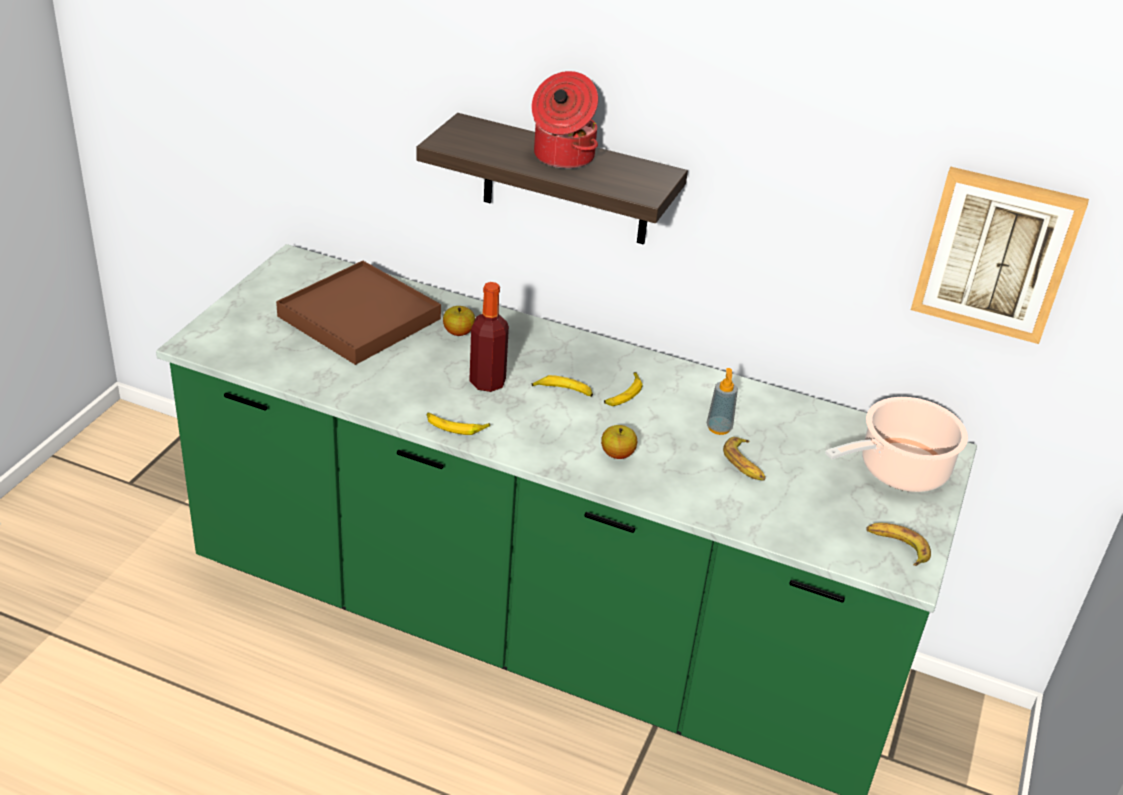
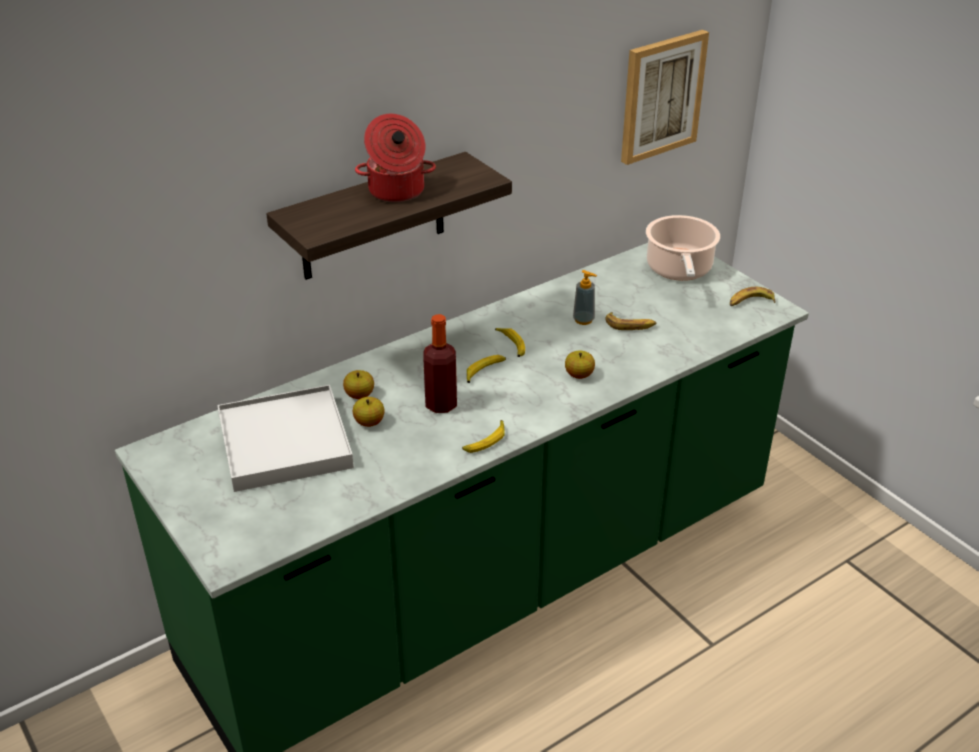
camera: 55 degrees left, 0 degrees up
brown tray [276,261,441,365] -> white tray [217,385,354,492]
none -> apple [353,397,384,427]

